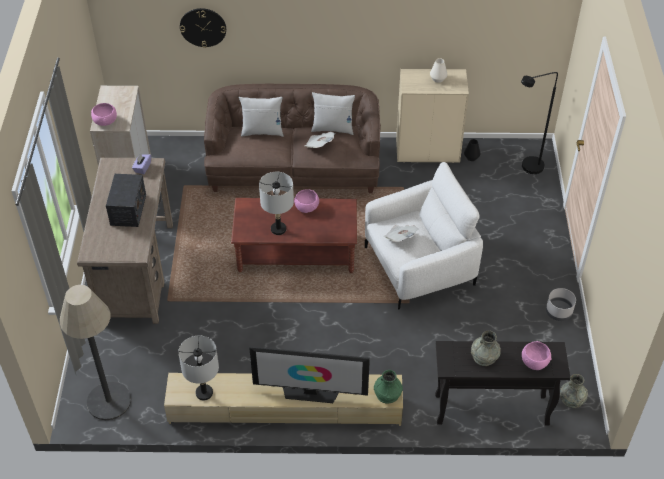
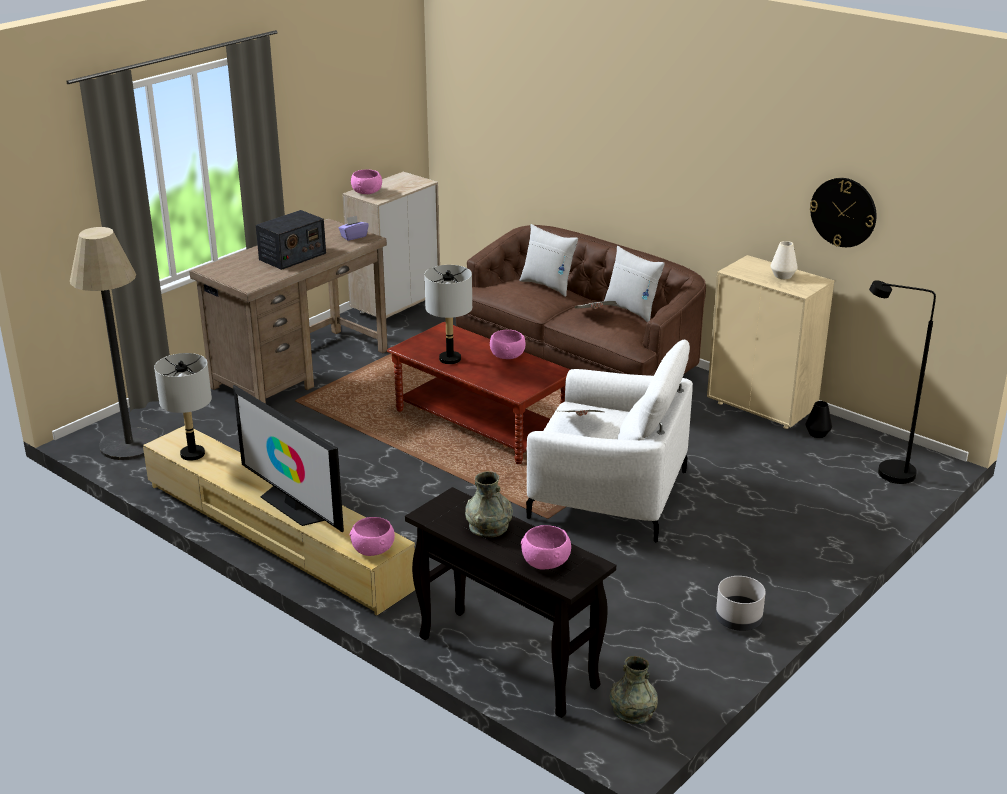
camera: 40 degrees right, 20 degrees down
wall clock [180,8,226,48] -> wall clock moved to [810,178,877,247]
green vase [374,370,403,404] -> pink bowl [350,517,395,556]

